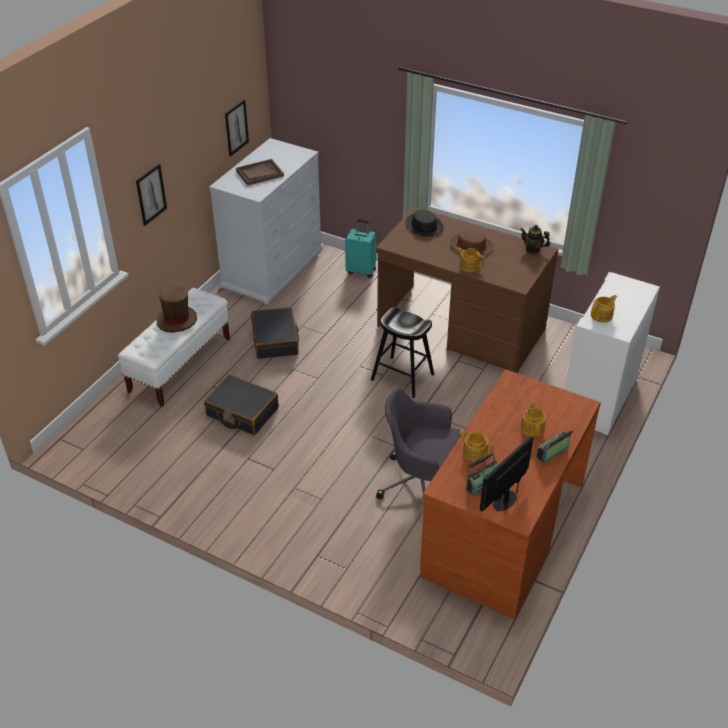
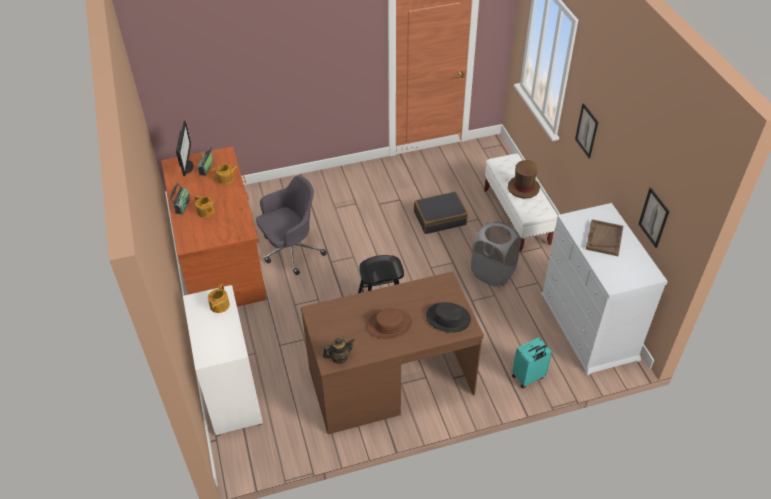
camera: 135 degrees right, 5 degrees up
black suitcase [251,307,299,359] -> grey laundry basket [471,221,521,287]
teapot [456,247,484,272] -> none

